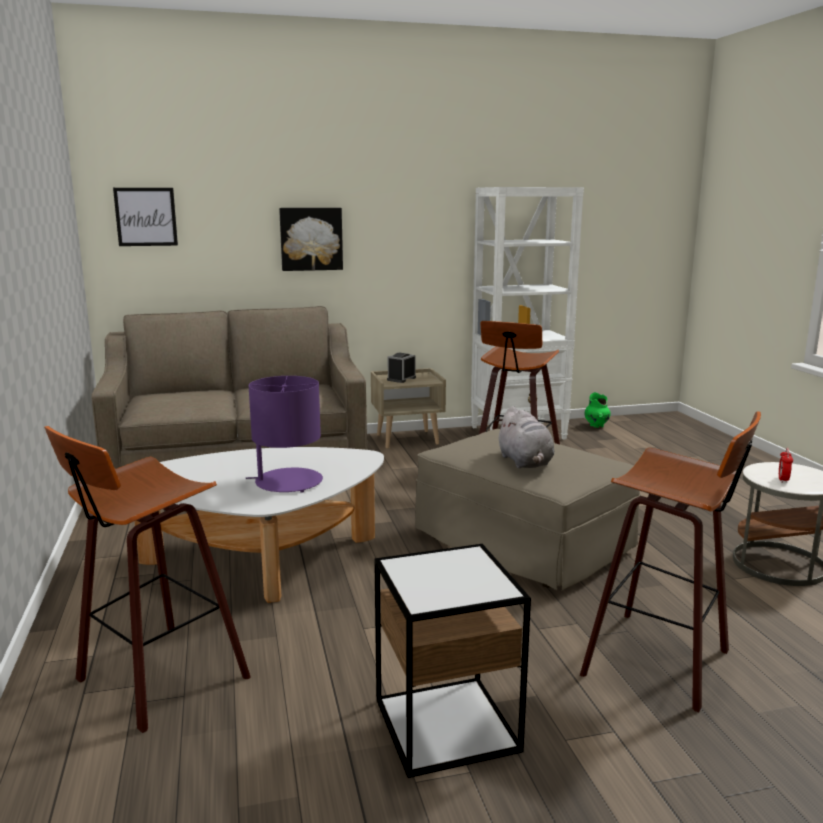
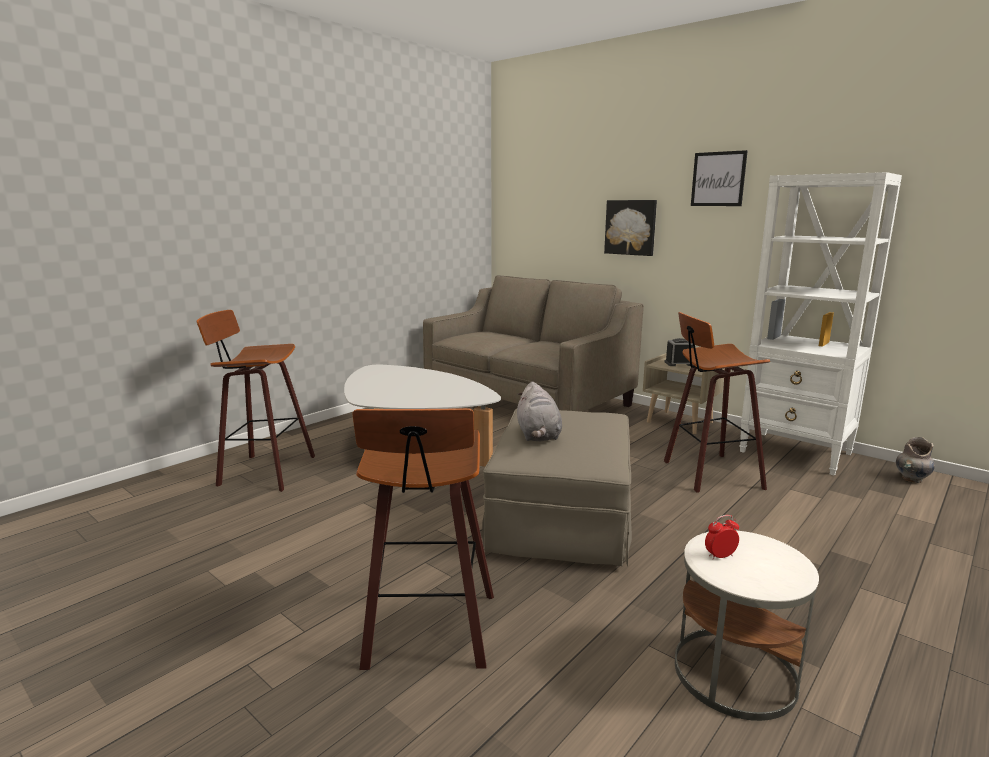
camera: 55 degrees right, 0 degrees up
picture [113,188,178,246] -> picture moved to [691,150,748,206]
purple table lamp [246,376,323,493] -> none
side table [374,544,531,778] -> none
grey plush toy [496,406,554,469] -> grey plush toy turned 45 degrees counterclockwise [517,381,562,441]
green vase [584,392,611,428] -> grey vase [896,437,935,483]

